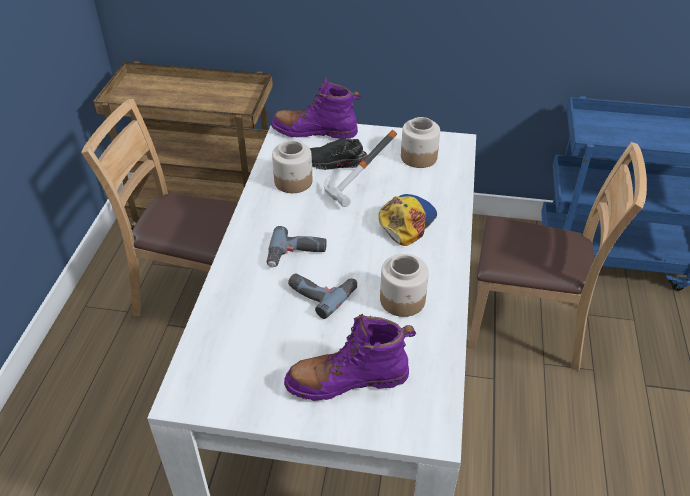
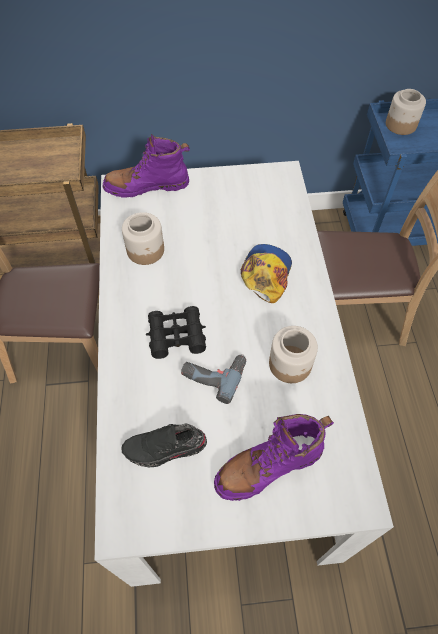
camera: 15 degrees left, 15 degrees up
power drill [267,226,327,268] -> black binoculars [146,306,206,359]
black shoe [310,137,367,170] -> black shoe moved to [122,424,207,467]
hammer [324,130,397,207] -> none
jar [401,117,440,168] -> jar moved to [386,89,426,135]

